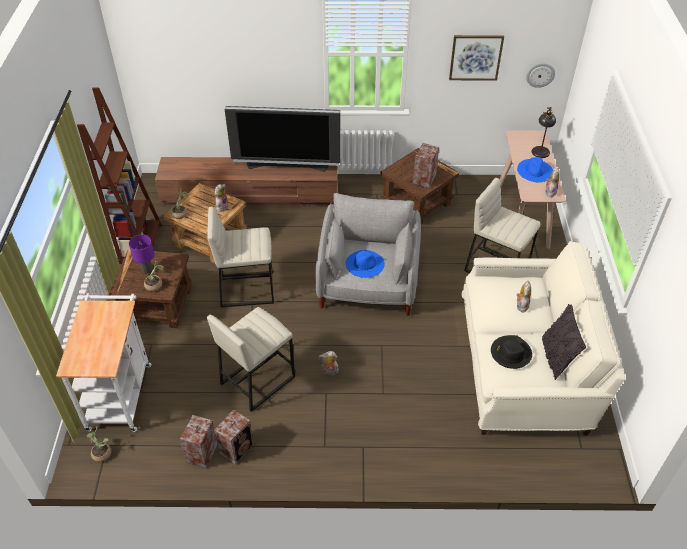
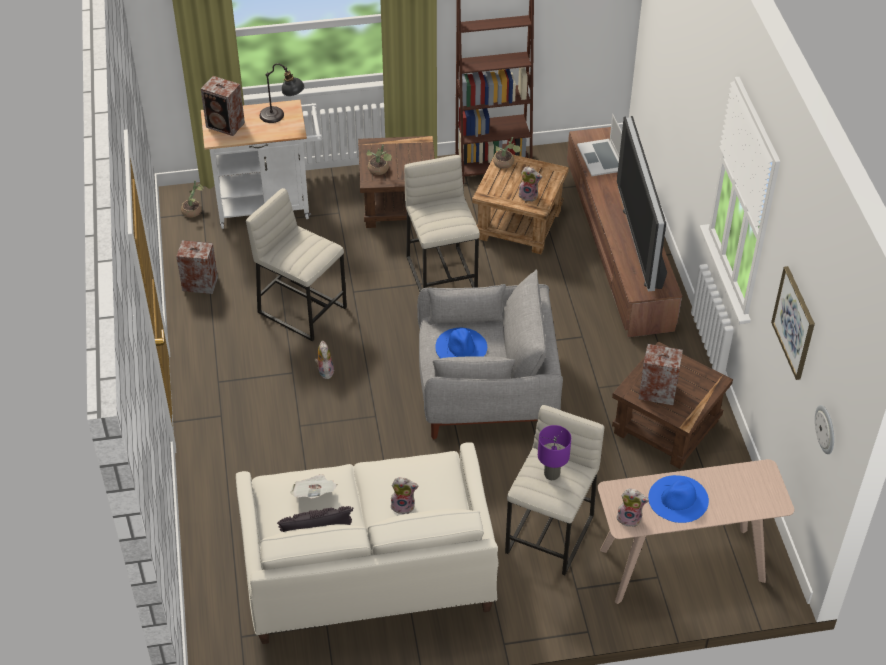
camera: 80 degrees right, 0 degrees up
purple table lamp [129,235,154,274] -> purple table lamp moved to [538,425,571,480]
speaker [214,410,254,465] -> speaker moved to [201,76,245,136]
black hat [491,335,532,369] -> newspaper [290,474,337,499]
grey table lamp [532,107,556,158] -> grey table lamp moved to [260,63,304,123]
none -> laptop [577,114,622,176]

